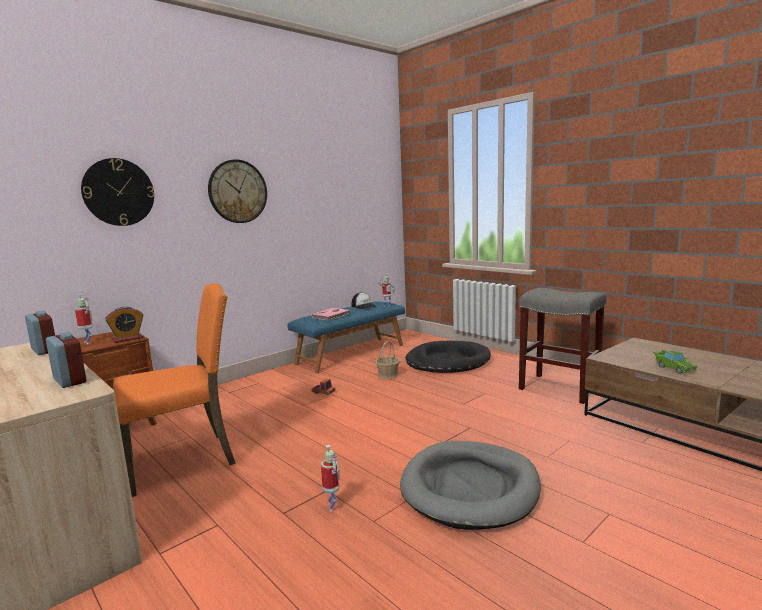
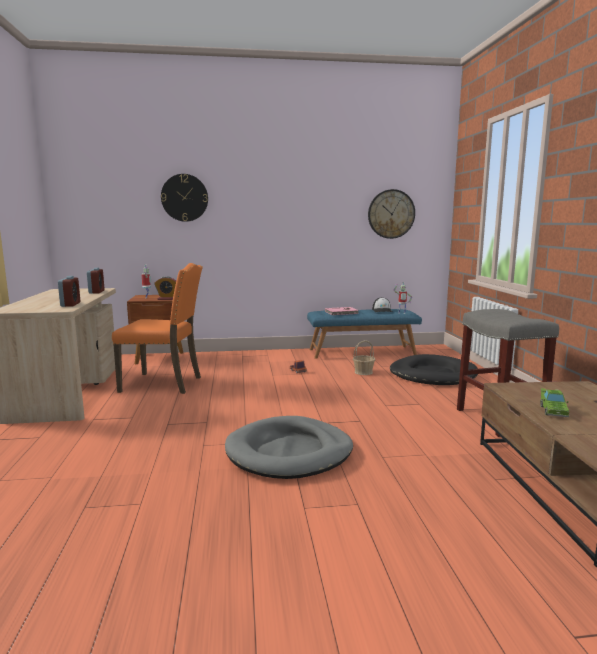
camera: 35 degrees right, 0 degrees up
wall clock [208,159,267,223] -> wall clock moved to [368,189,415,239]
toy robot [321,445,340,512] -> none

